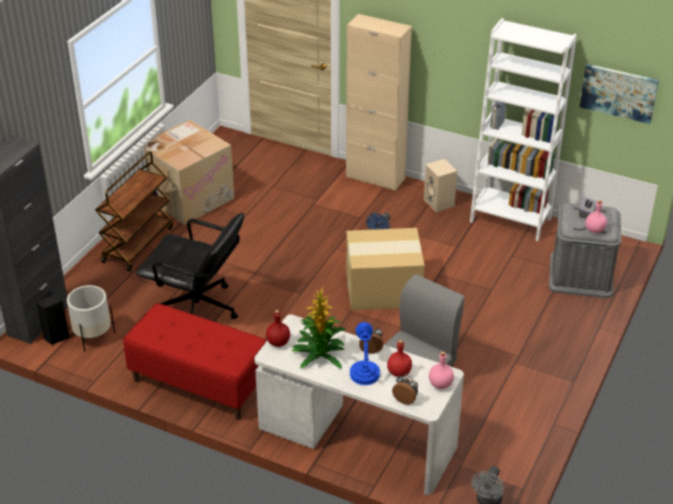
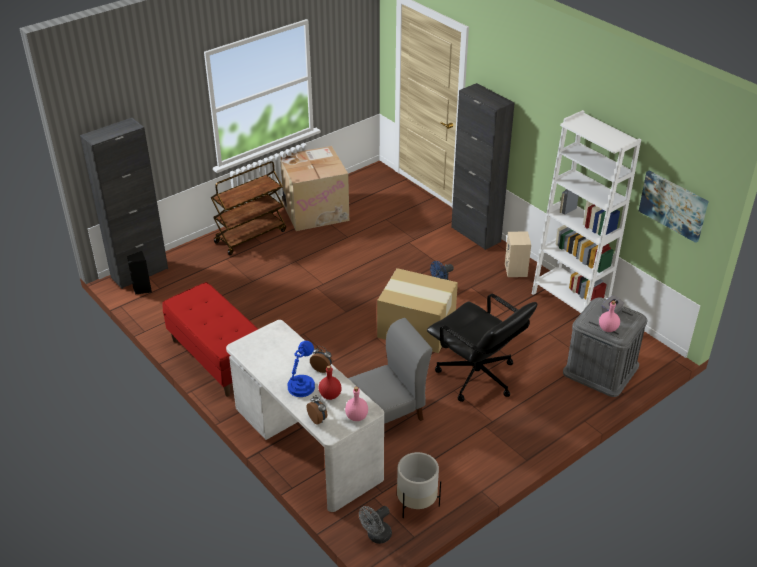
camera: 25 degrees right, 0 degrees up
white planter [67,285,115,351] -> white planter moved to [397,452,441,518]
black office chair [136,213,244,319] -> black office chair moved to [427,294,537,402]
red bottle [266,310,290,347] -> none
potted plant [291,288,346,369] -> none
beige cabinet [346,14,412,191] -> black cabinet [451,83,515,250]

